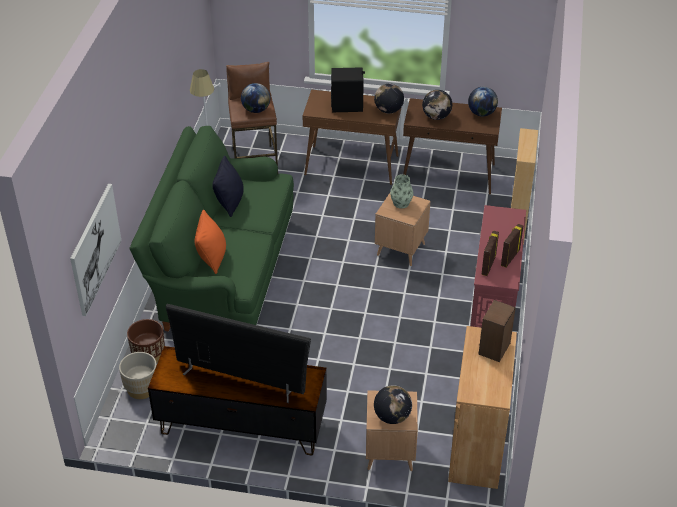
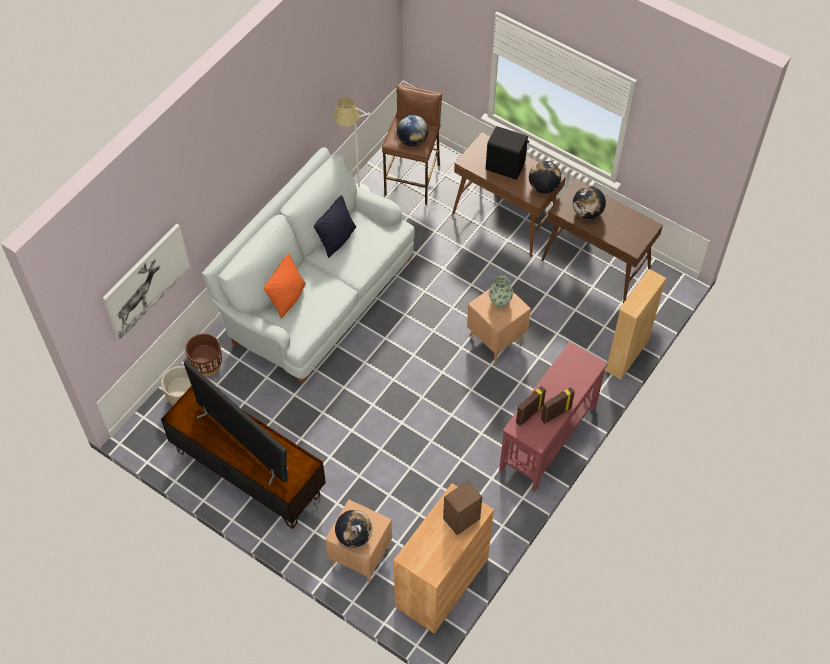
camera: 25 degrees right, 15 degrees up
green sofa [129,126,294,331] -> white sofa [201,147,415,382]
globe [468,87,498,117] -> none

